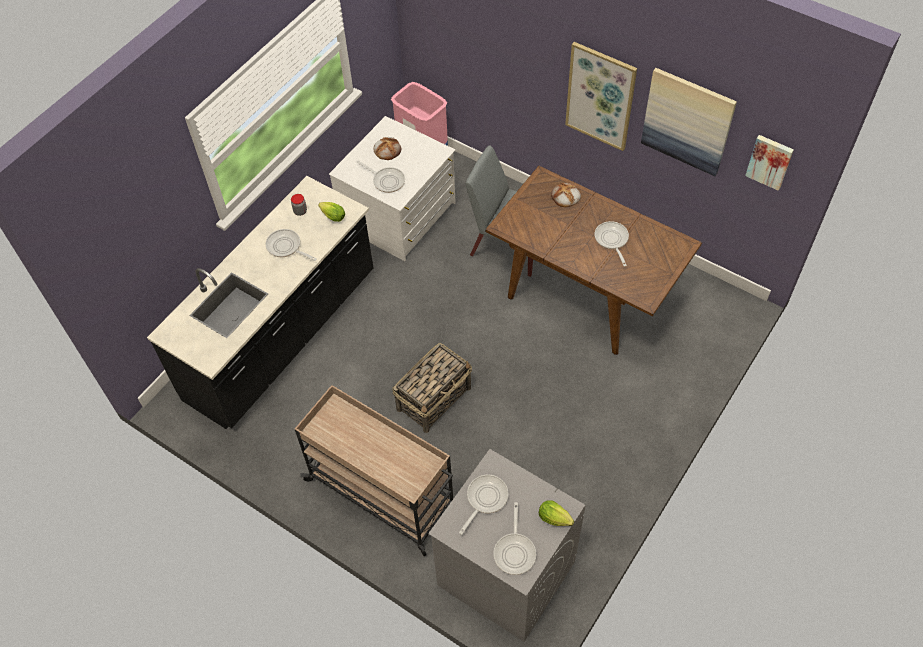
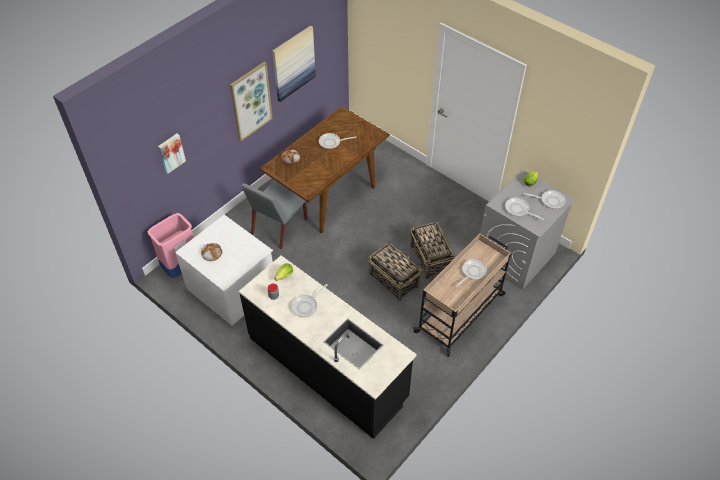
camera: 85 degrees left, 5 degrees down
frying pan [356,160,405,193] -> frying pan moved to [456,259,487,287]
picture [745,135,794,191] -> picture moved to [158,134,186,174]
none -> basket [410,222,455,279]

